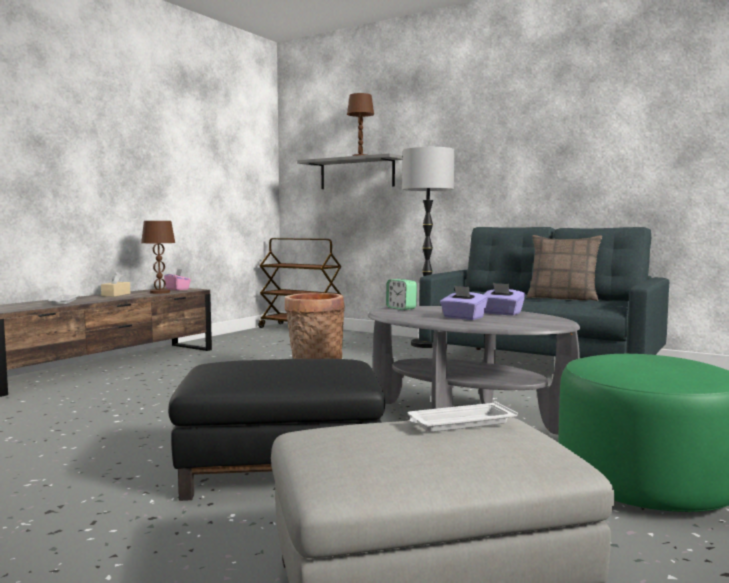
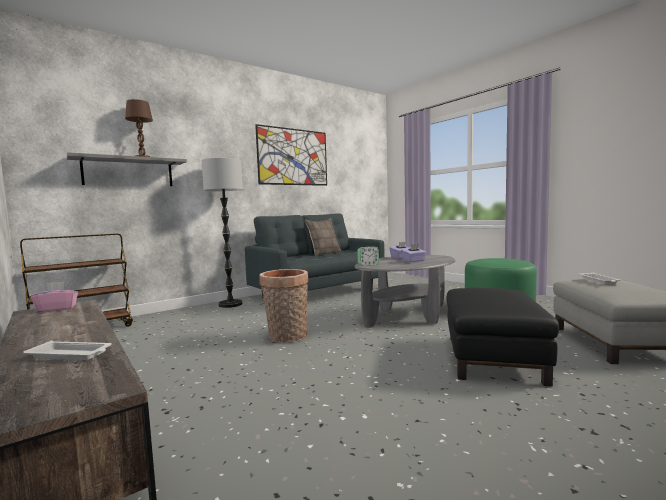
camera: 70 degrees left, 0 degrees up
beige tissue box [101,272,130,297] -> none
brown table lamp [141,220,175,294] -> none
none -> picture [255,124,327,186]

